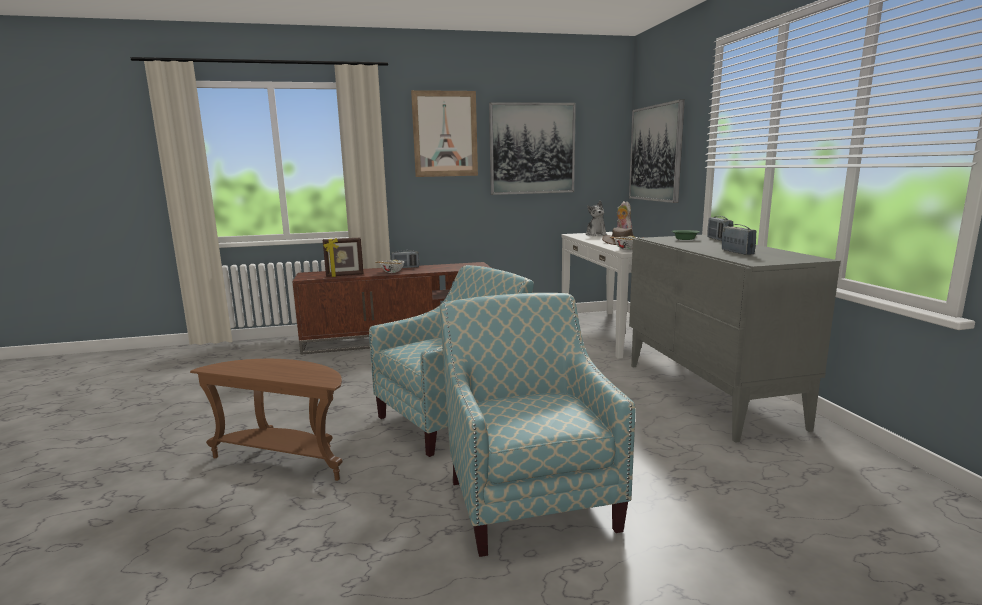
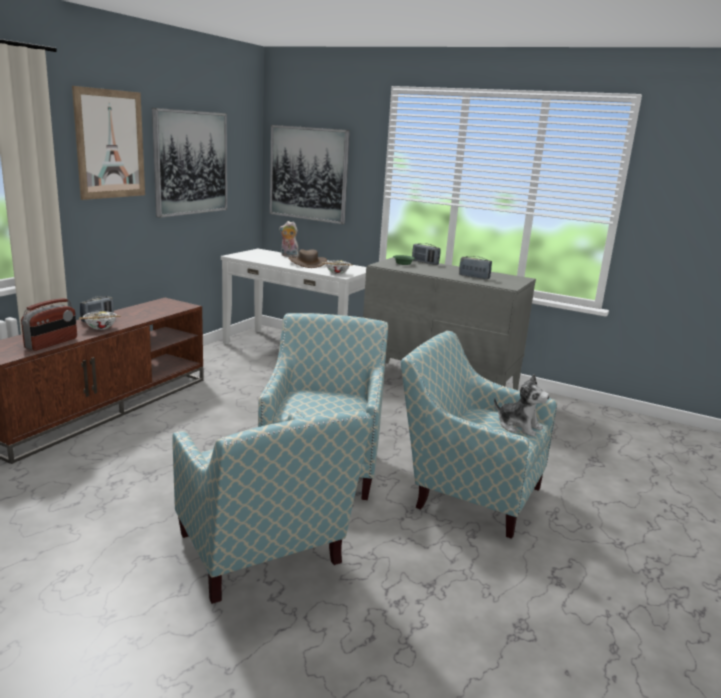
camera: 50 degrees left, 5 degrees up
brown side table [190,359,343,481] -> armchair [172,411,372,604]
picture frame [323,238,364,277] -> radio [21,298,77,351]
plush toy [586,201,607,236] -> plush toy moved to [494,374,549,437]

